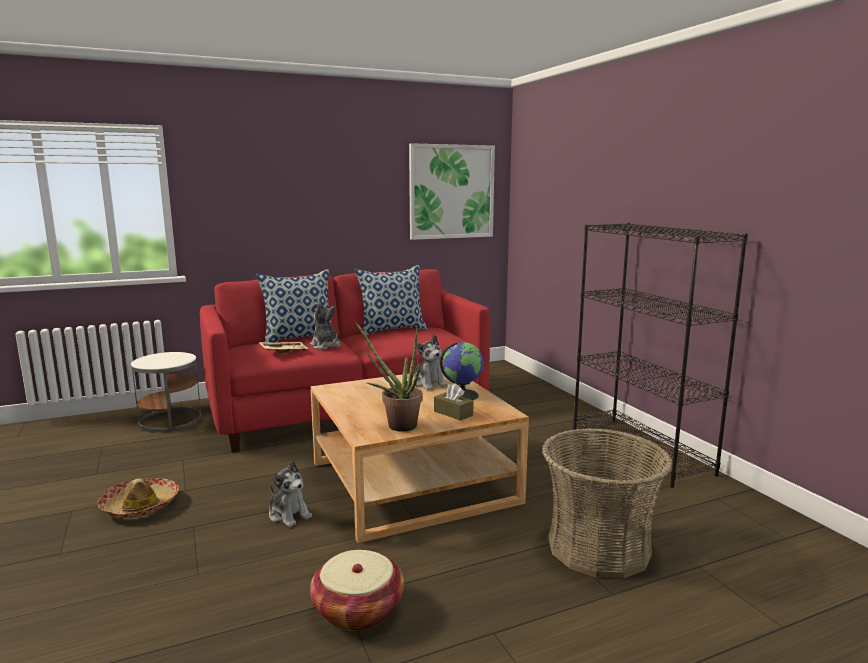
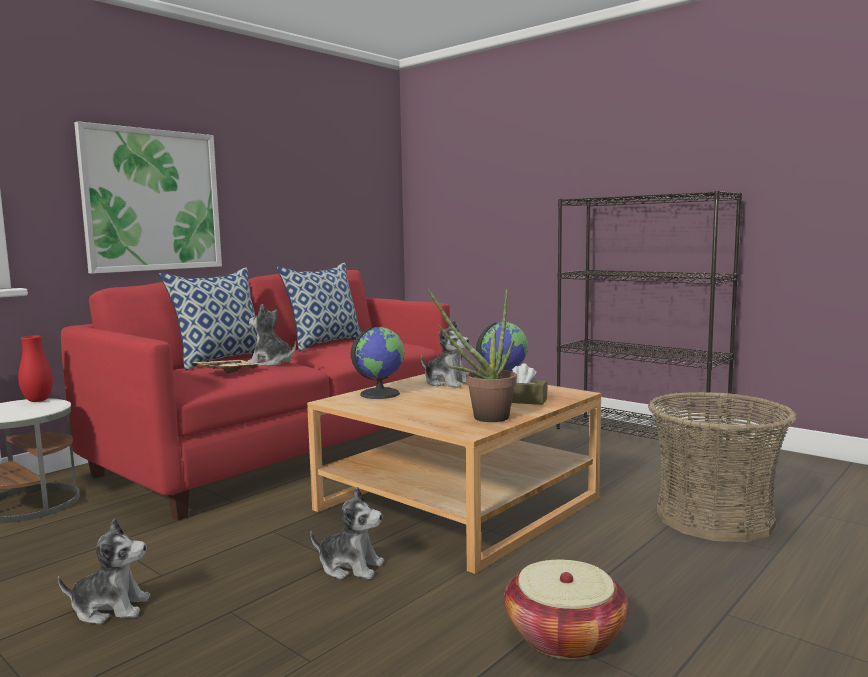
camera: 25 degrees left, 5 degrees down
hat [98,478,179,518] -> plush toy [58,519,151,624]
picture [409,143,495,240] -> picture moved to [74,121,222,274]
none -> red vase [18,335,53,402]
none -> globe [350,327,404,399]

